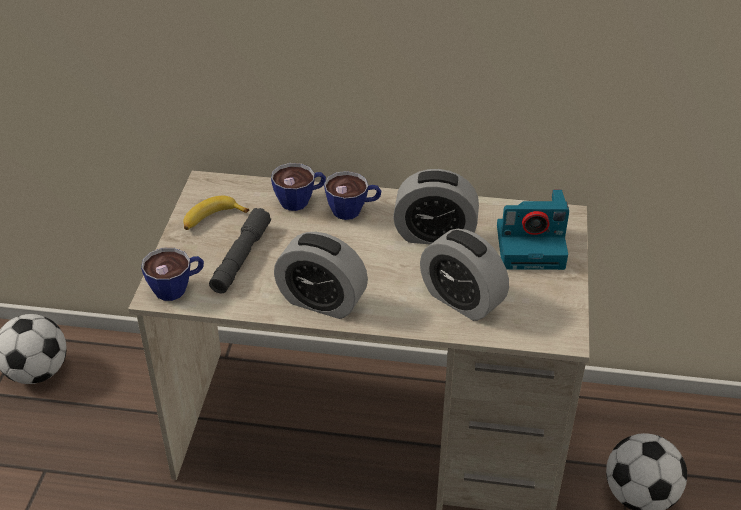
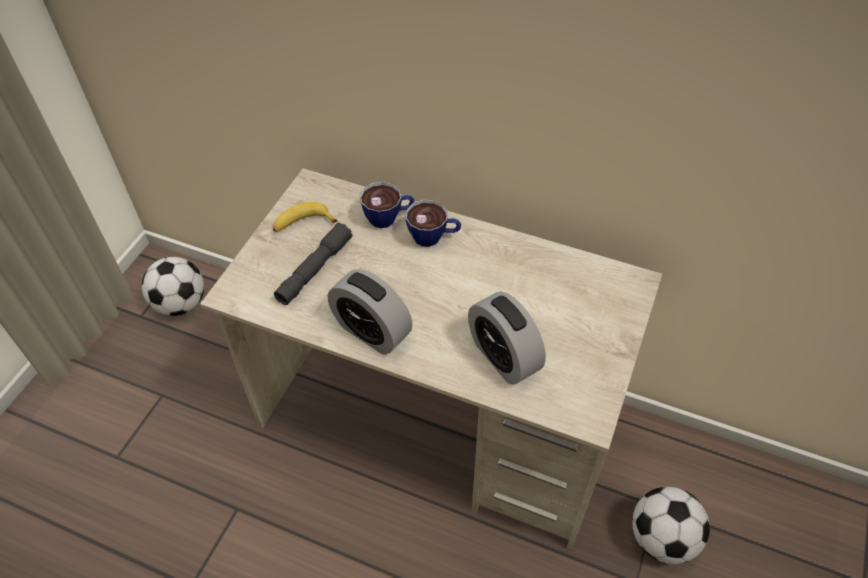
camera: 15 degrees right, 10 degrees up
cup [141,248,204,301] -> none
alarm clock [393,169,479,244] -> none
camera [497,190,569,270] -> none

